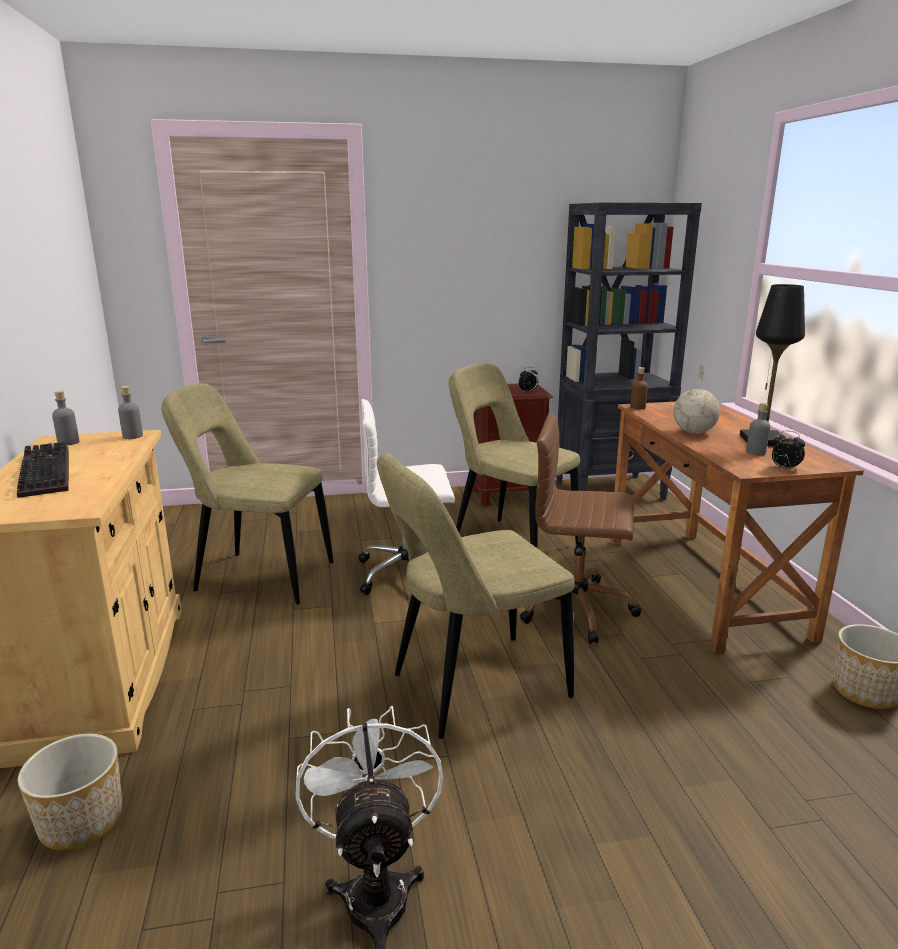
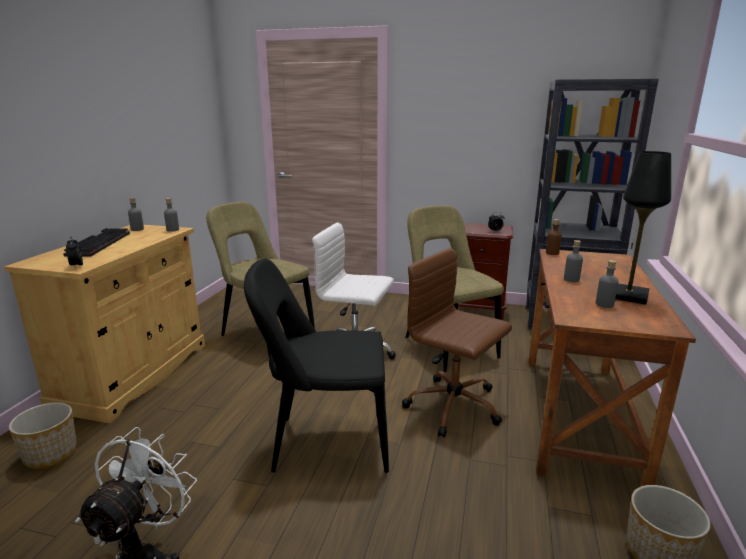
camera: 25 degrees right, 0 degrees up
beige chair [377,453,575,739] -> black chair [244,259,389,473]
globe [673,364,720,434] -> grey bottle [564,240,583,282]
alarm clock [772,431,805,472] -> alarm clock moved to [66,236,83,269]

